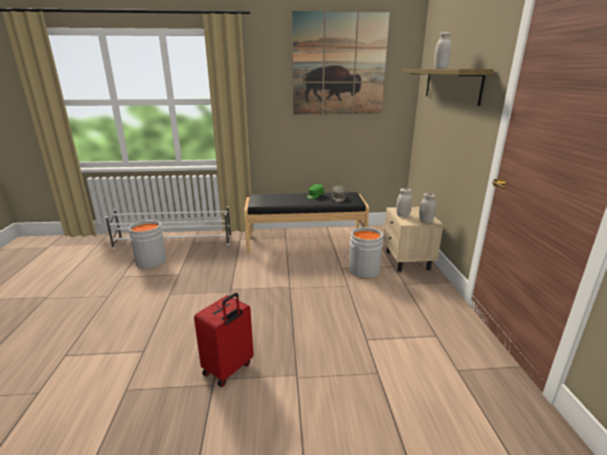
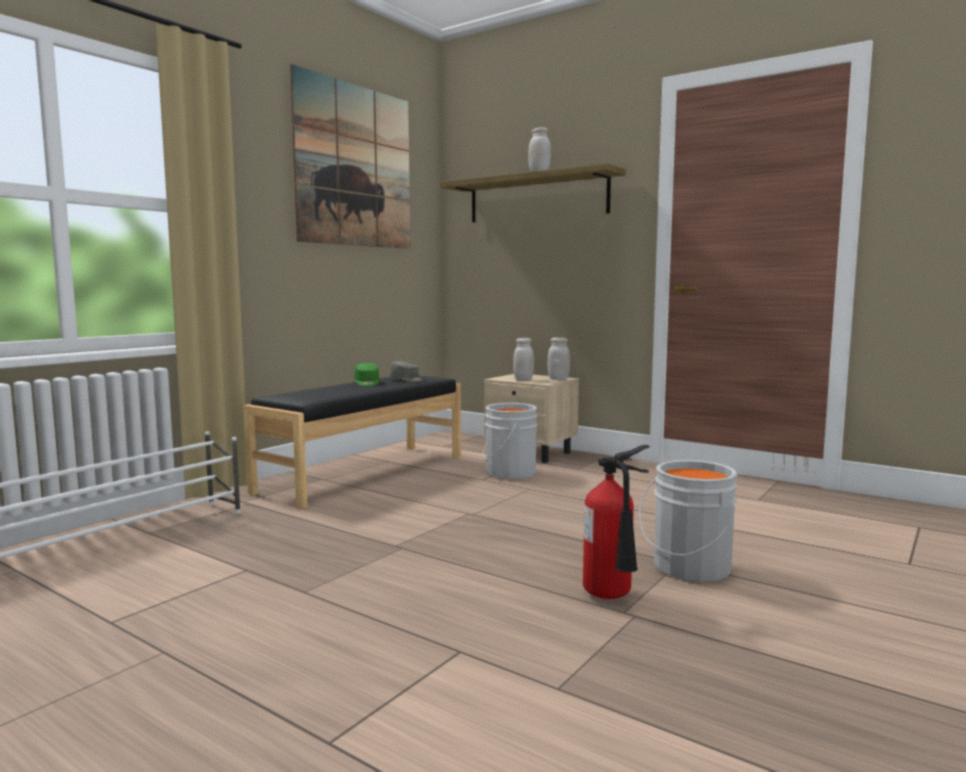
camera: 50 degrees left, 15 degrees down
grey bucket [126,220,166,268] -> grey bucket moved to [639,460,737,582]
red suitcase [194,293,254,387] -> fire extinguisher [583,445,650,599]

